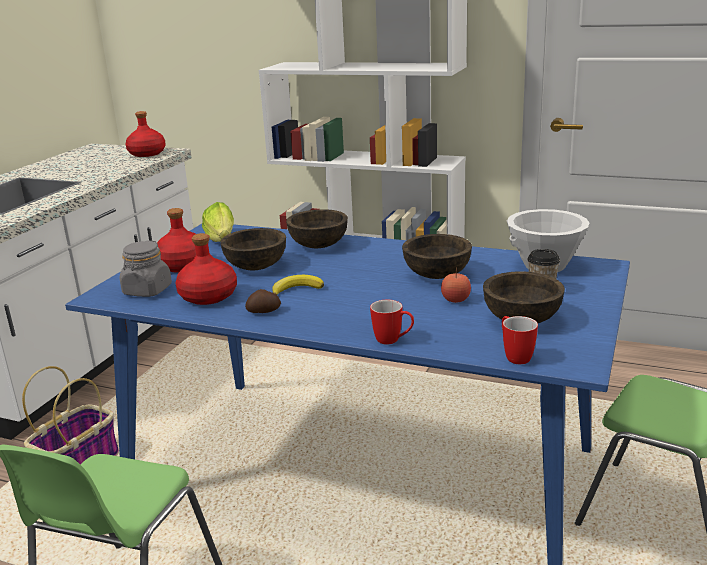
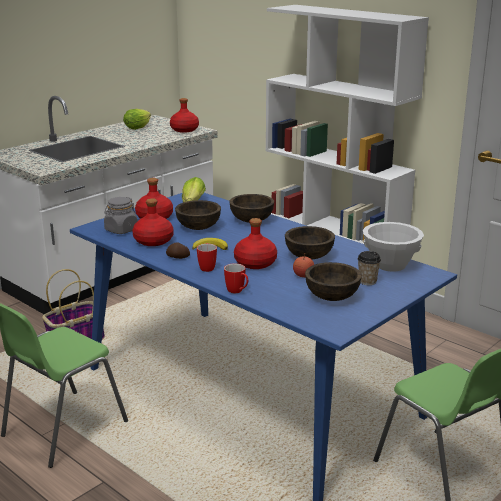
camera: 20 degrees right, 0 degrees up
mug [502,316,538,364] -> mug moved to [197,243,217,272]
none -> lettuce [123,109,151,130]
none -> red bottle [234,218,277,269]

